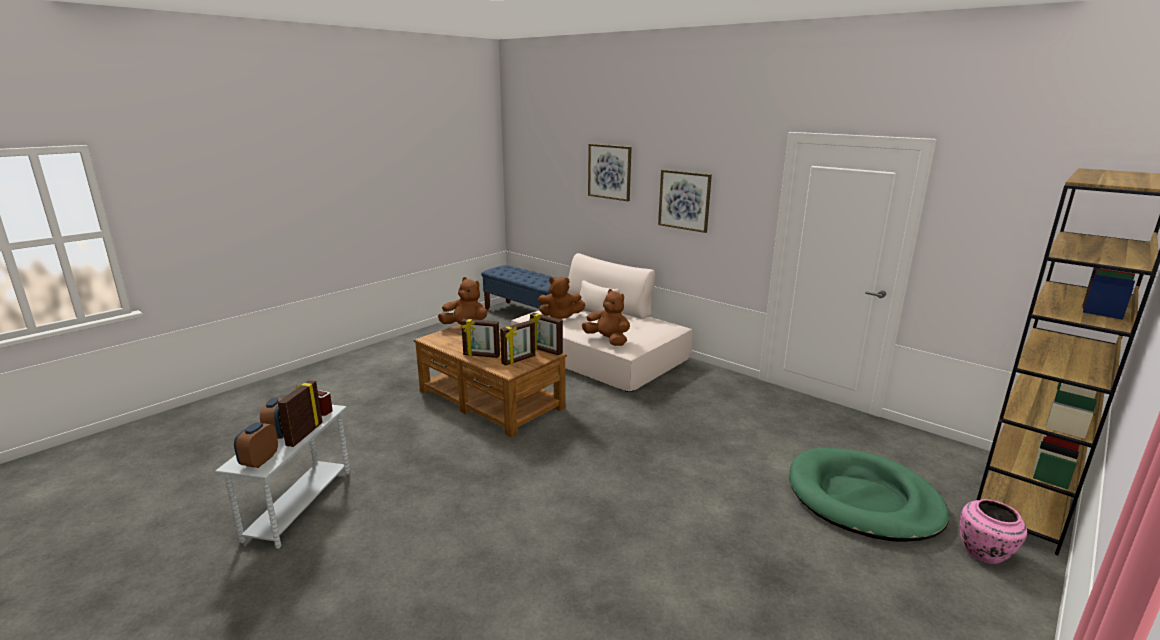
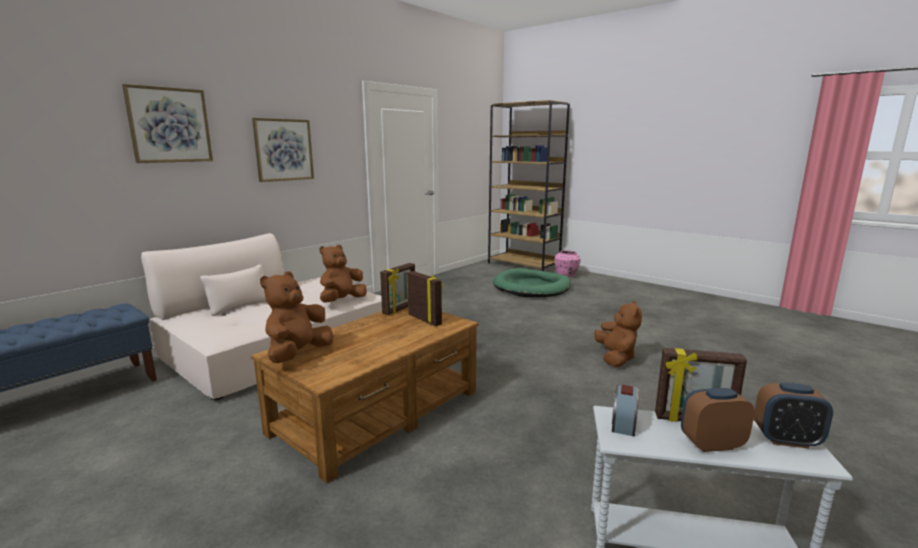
camera: 90 degrees left, 5 degrees down
picture frame [461,319,500,358] -> none
brown plush toy [538,277,586,320] -> brown plush toy moved to [594,301,642,367]

